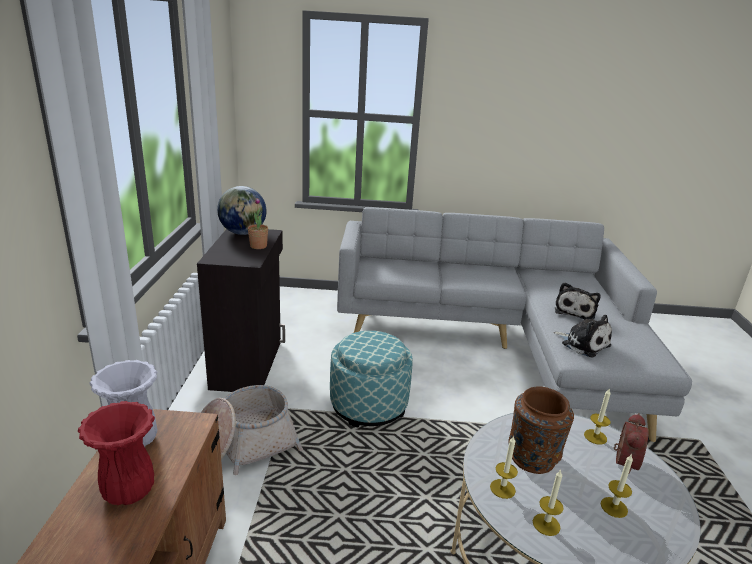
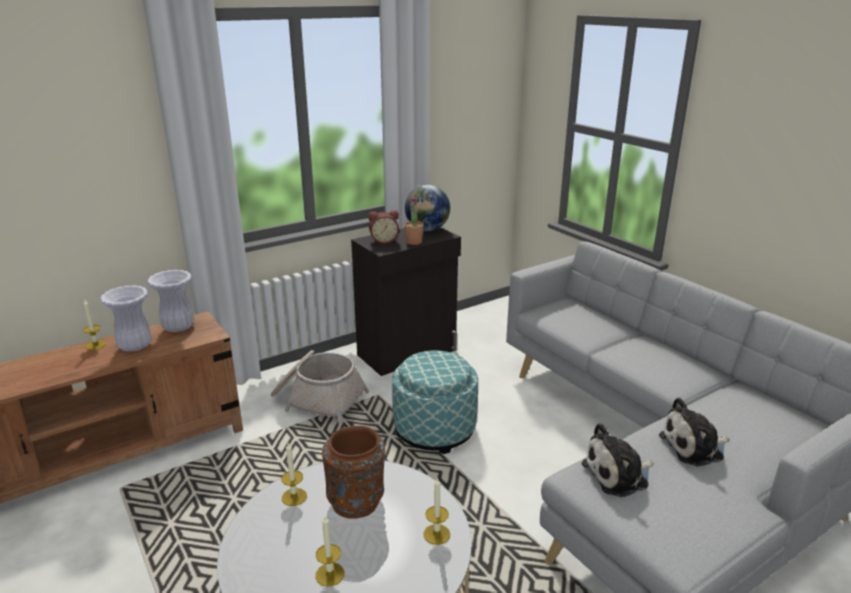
camera: 55 degrees right, 0 degrees up
red vase [78,401,155,506] -> white vase [100,285,152,352]
candle [533,470,564,536] -> candle moved to [83,300,106,350]
plush toy [553,315,612,358] -> plush toy turned 60 degrees clockwise [581,423,654,497]
alarm clock [614,413,649,474] -> alarm clock moved to [368,210,399,244]

